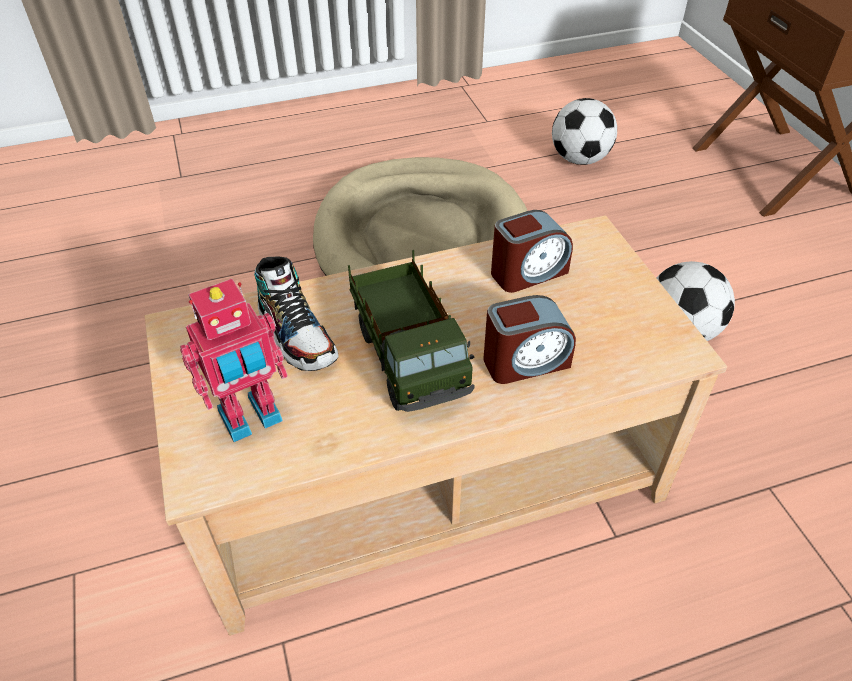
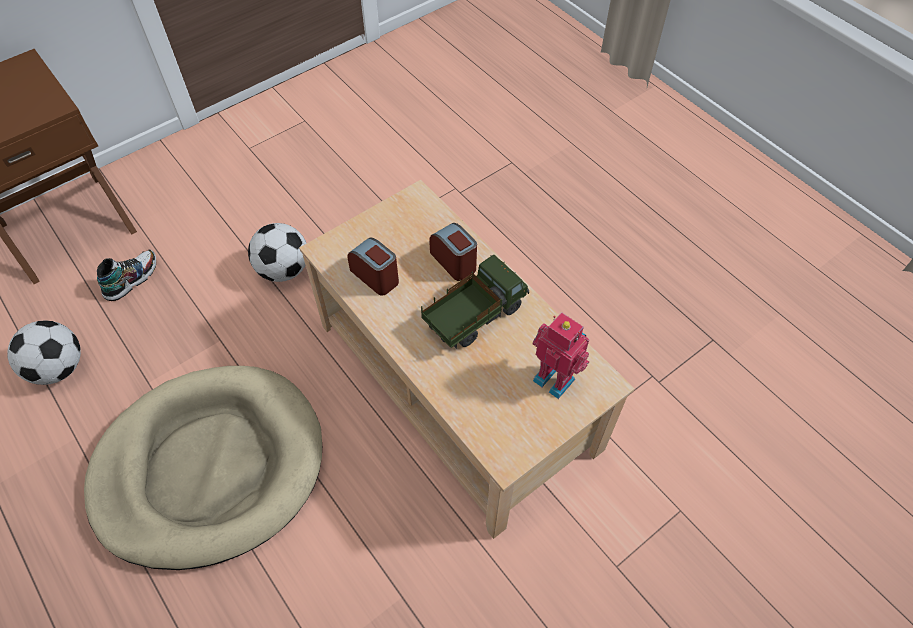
camera: 110 degrees left, 10 degrees up
shoe [254,256,339,371] -> shoe moved to [97,249,156,301]

